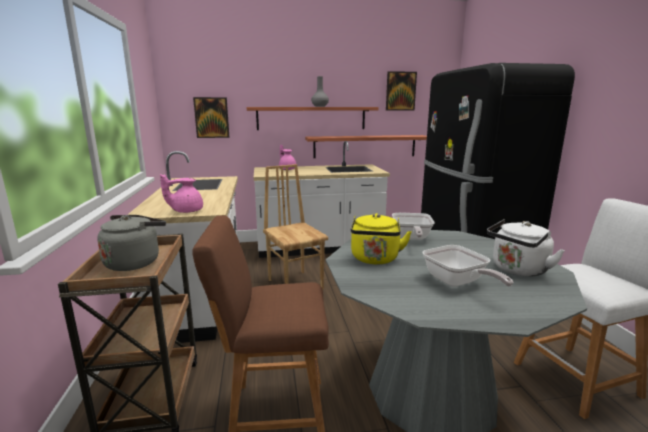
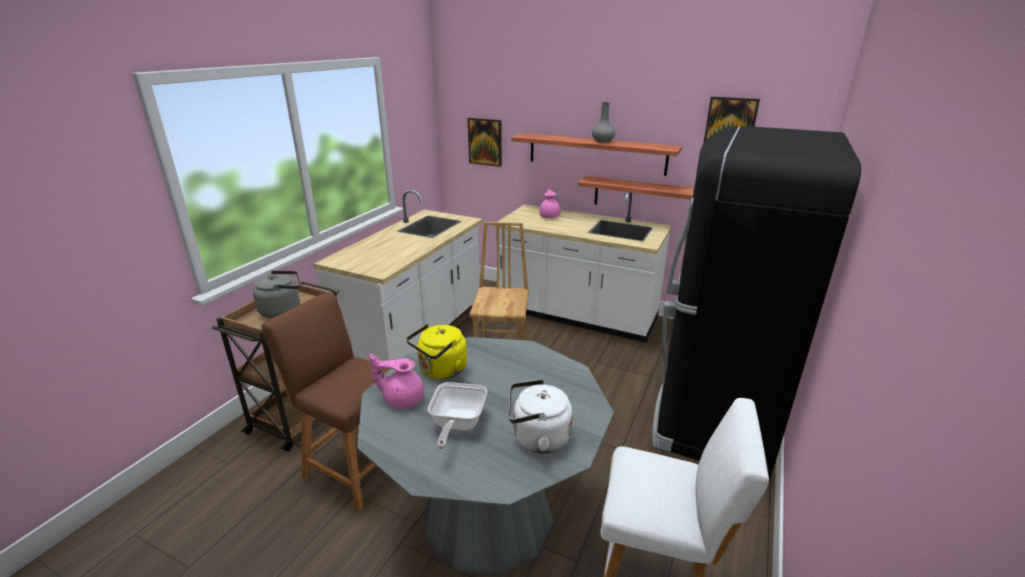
camera: 35 degrees right, 10 degrees up
pink teapot [160,174,203,213] -> pink teapot moved to [369,354,424,409]
frying pan [392,213,435,240] -> none

